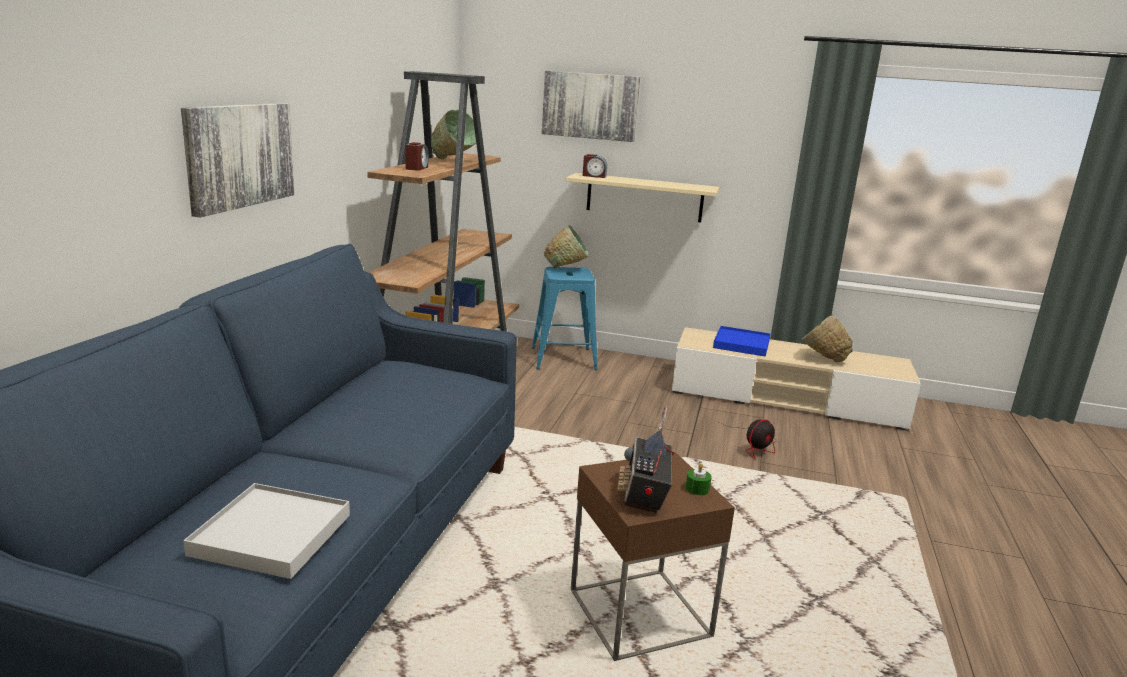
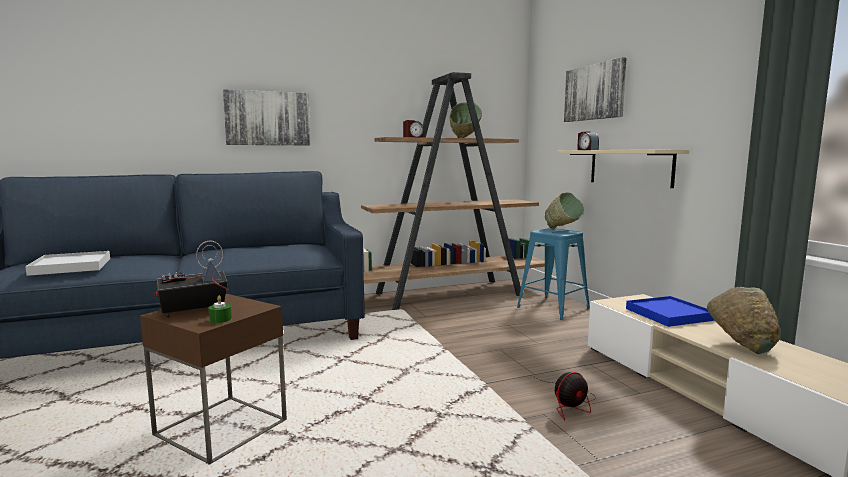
camera: 55 degrees right, 10 degrees down
fan [720,419,777,460] -> fan turned 45 degrees counterclockwise [533,372,596,420]

